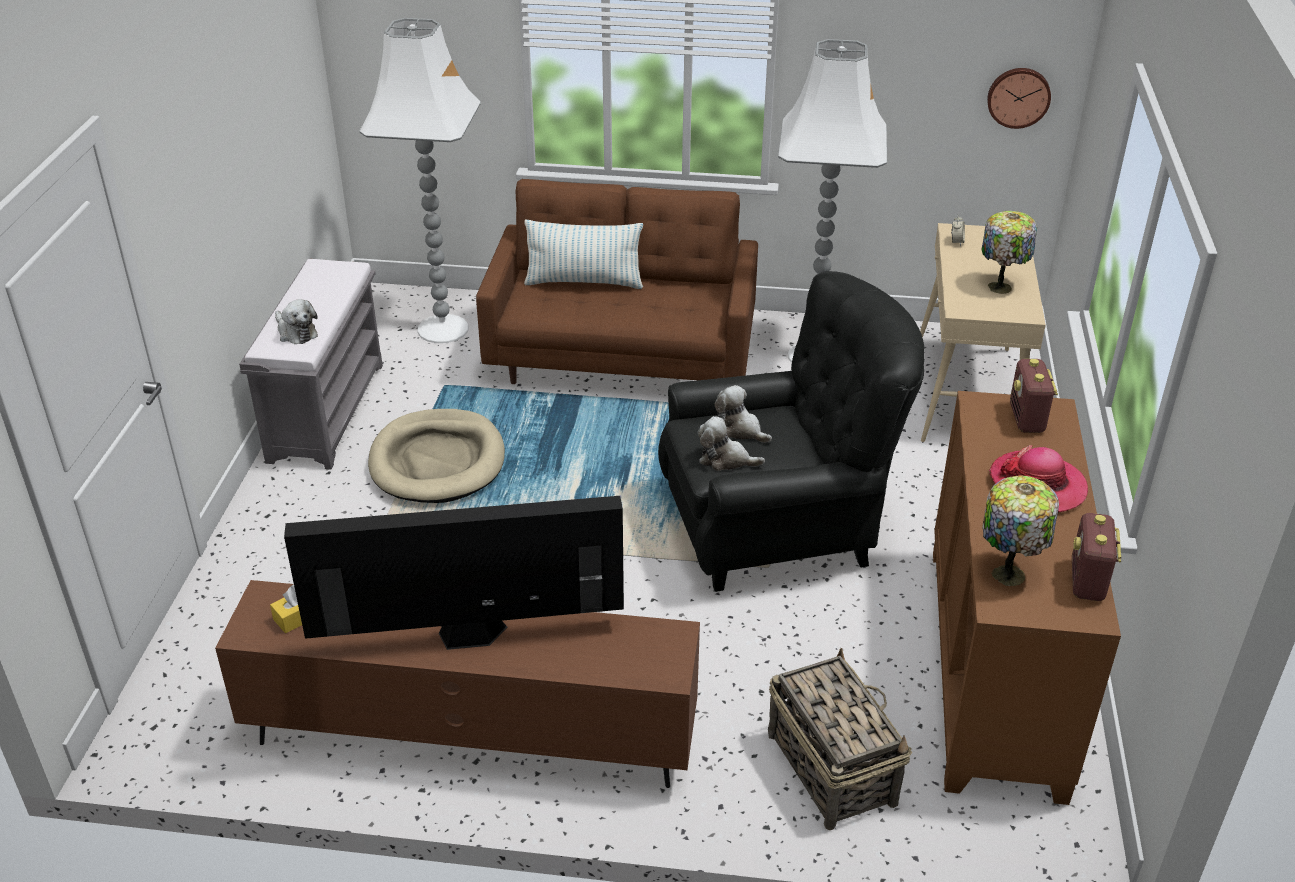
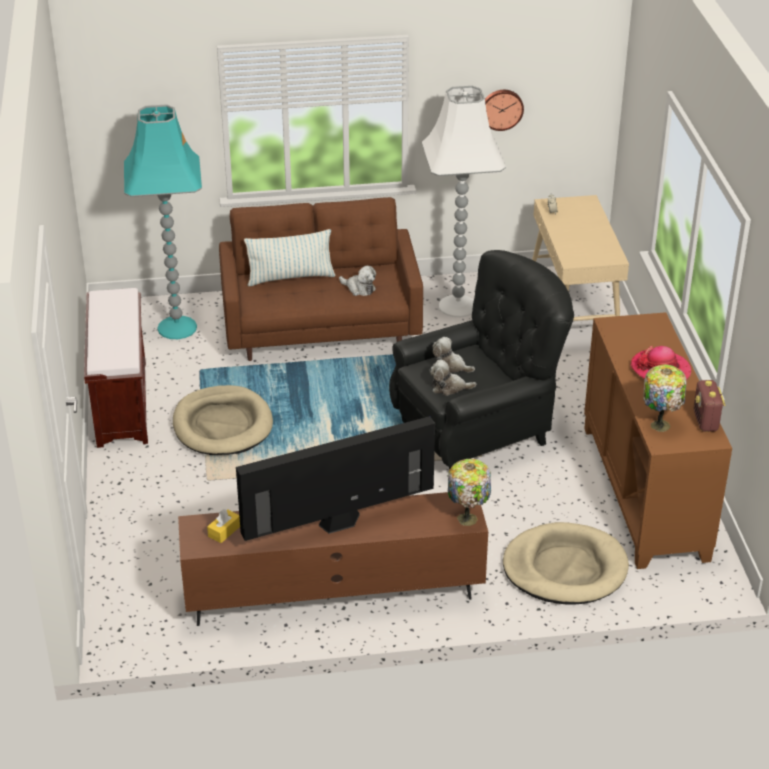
camera: 15 degrees left, 0 degrees up
grey bench [239,259,383,470] -> brown bench [84,288,148,448]
plush toy [275,299,318,344] -> plush toy moved to [339,266,376,296]
white floor lamp [359,18,481,343] -> turquoise floor lamp [124,104,202,339]
basket [768,648,912,830] -> beige dog bed [503,522,629,605]
table lamp [981,211,1037,294] -> table lamp moved to [448,459,491,526]
wall clock [987,68,1051,129] -> wall clock moved to [485,90,524,131]
radio [1010,359,1058,433] -> none

